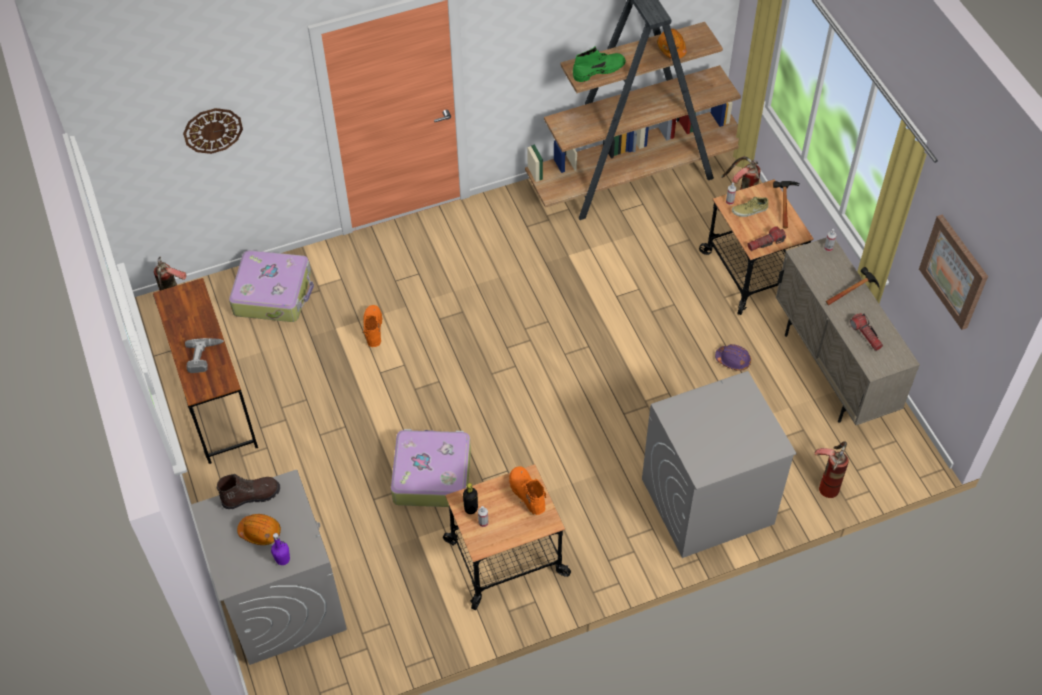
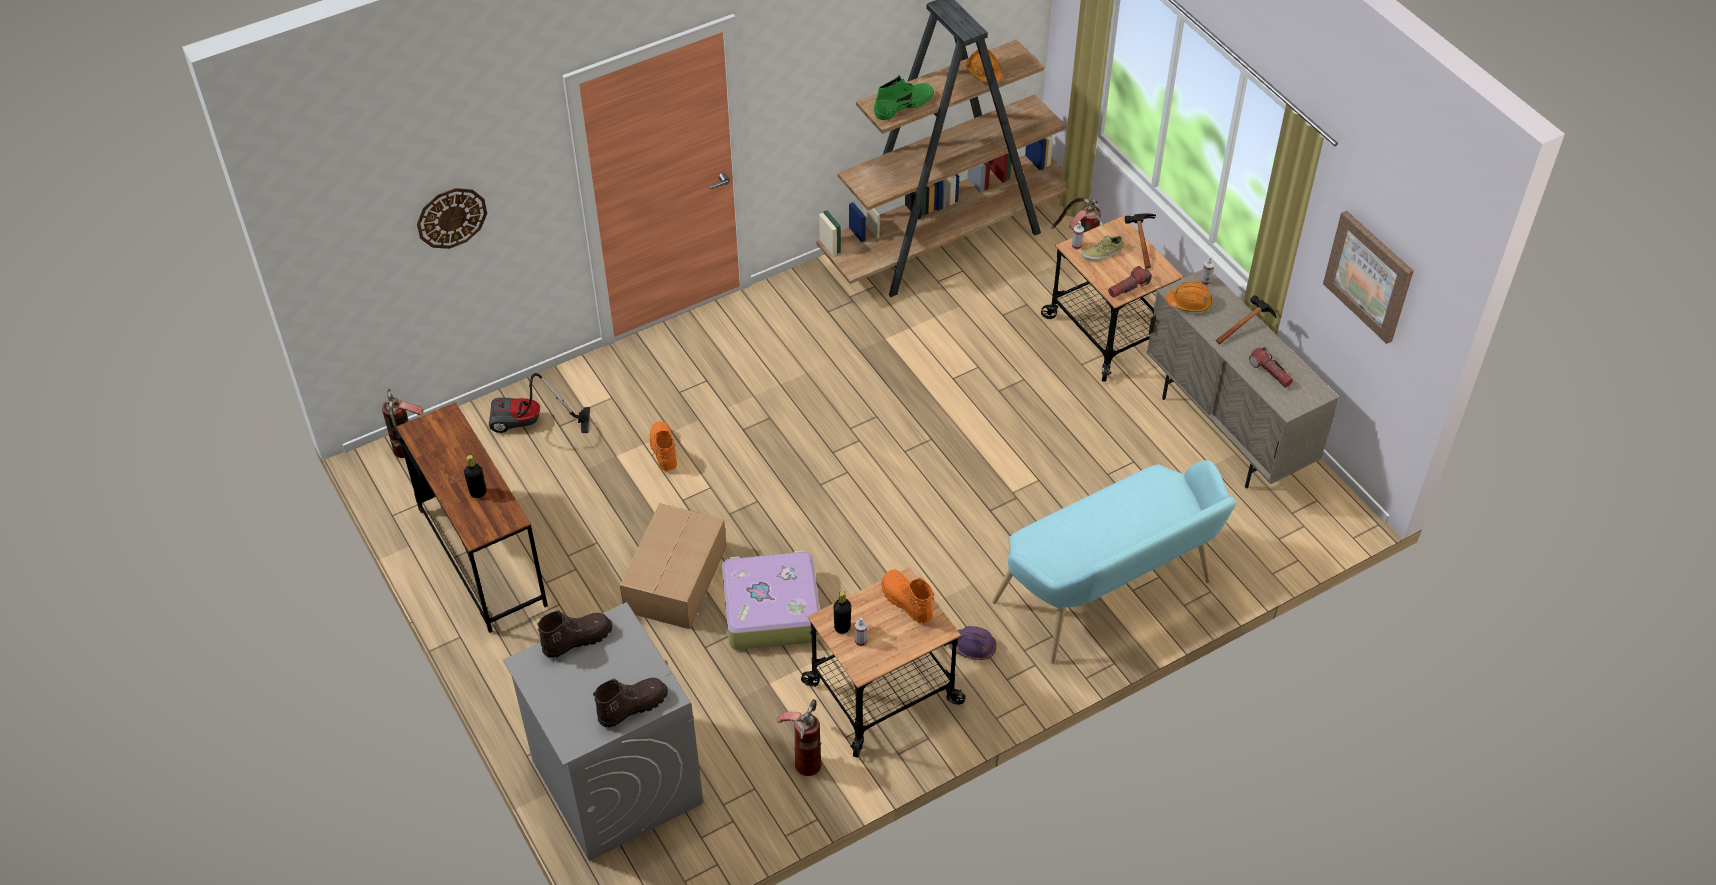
camera: 10 degrees left, 5 degrees down
power drill [185,338,224,373] -> black bottle [464,455,486,498]
suitcase [229,250,314,322] -> vacuum cleaner [489,373,590,433]
orange hard hat [237,514,281,545] -> orange hard hat moved to [1166,281,1212,312]
purple bottle [271,533,290,565] -> brown boot [593,678,668,727]
grey washing machine [642,371,797,558] -> turquoise bench [992,460,1237,664]
purple hard hat [715,344,751,371] -> purple hard hat moved to [949,626,997,660]
fire extinguisher [815,441,849,498] -> fire extinguisher moved to [777,699,821,776]
none -> cardboard box [620,503,727,629]

